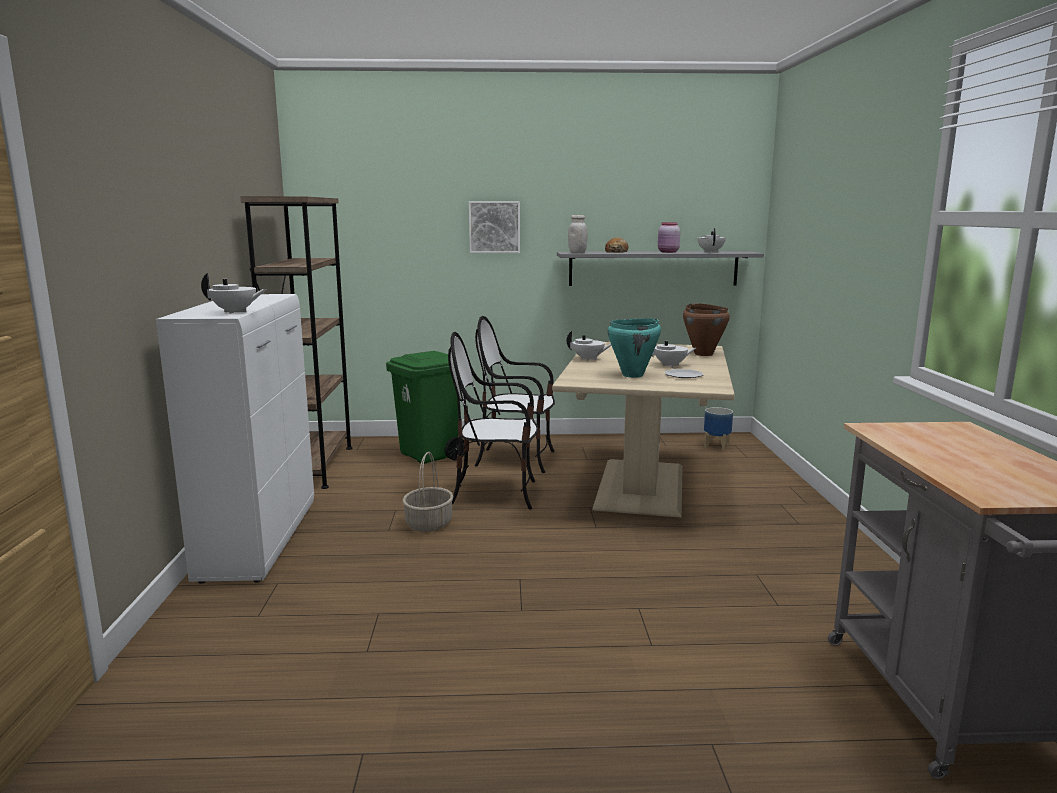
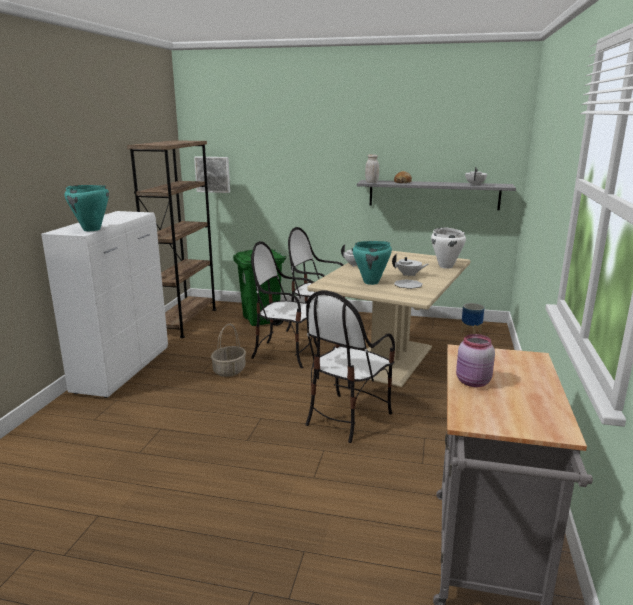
camera: 15 degrees right, 5 degrees up
white teapot [201,273,267,314] -> turquoise cooking pot [65,185,109,231]
picture [469,201,520,253] -> picture moved to [194,156,230,193]
pink jar [658,222,680,253] -> pink jar moved to [456,334,495,387]
brown cooking pot [683,303,730,356] -> white cooking pot [431,227,466,269]
none -> chair [305,290,395,443]

